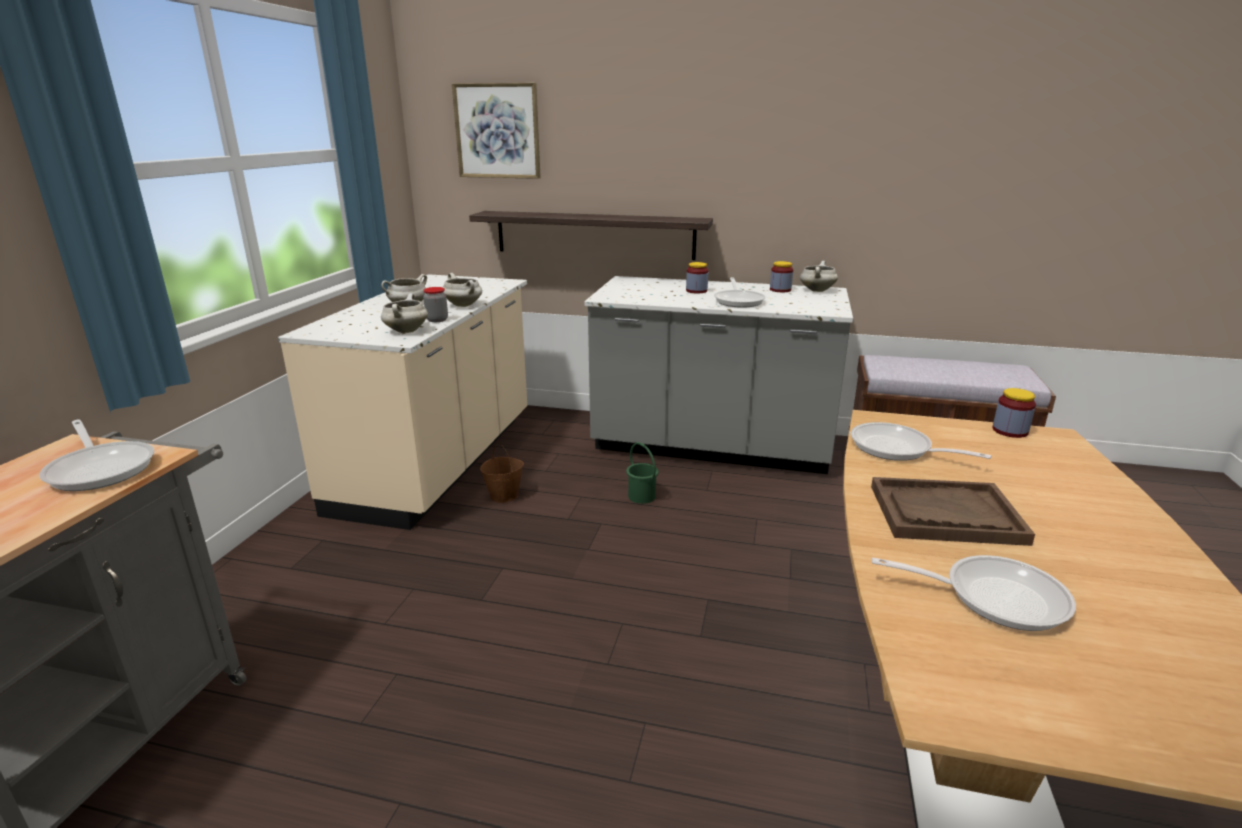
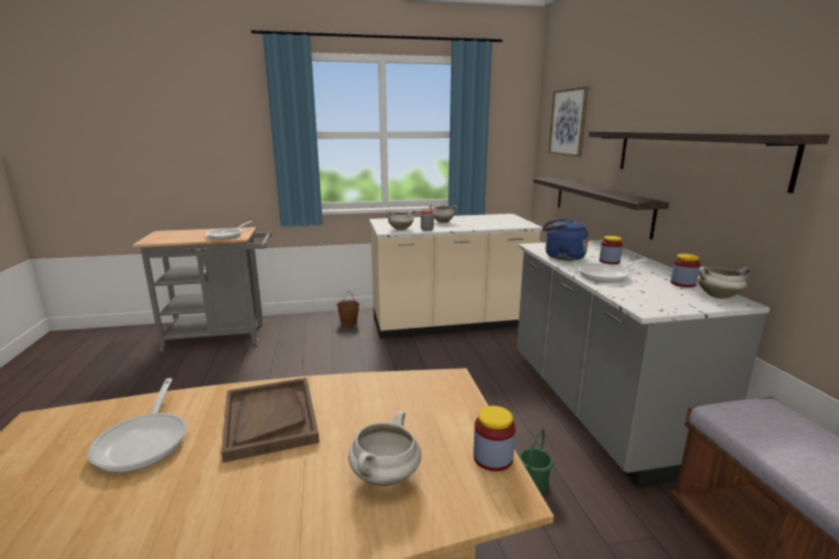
camera: 65 degrees right, 5 degrees down
white cooking pot [443,273,482,307] -> white cooking pot moved to [348,411,421,486]
brown bucket [480,443,524,503] -> brown bucket moved to [337,293,360,326]
green bucket [626,442,659,504] -> green bucket moved to [519,429,553,494]
frying pan [850,422,992,461] -> none
none -> blue kettle [542,218,589,261]
none -> shelf [589,131,830,193]

